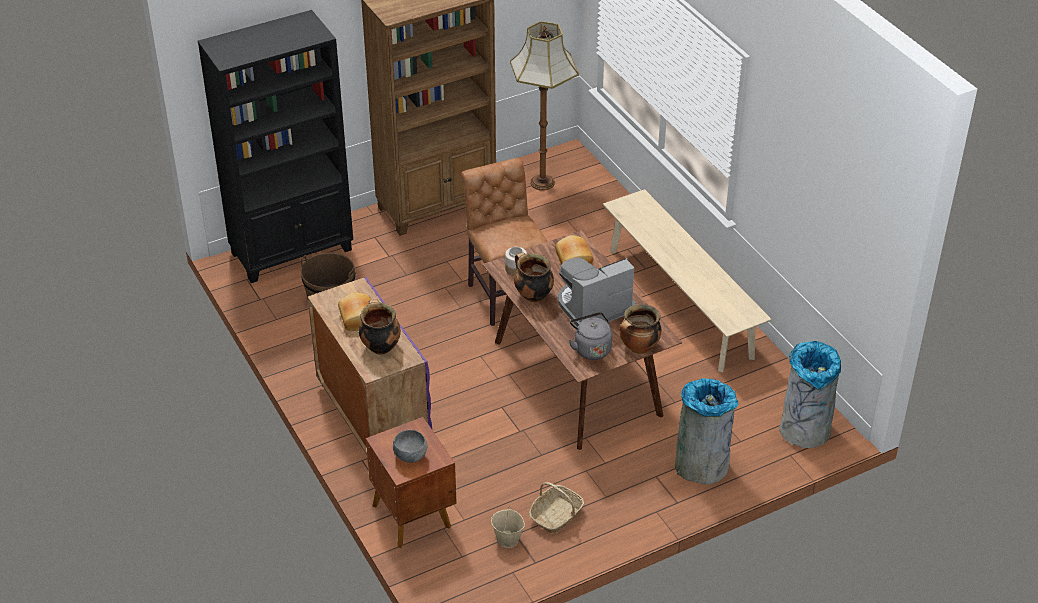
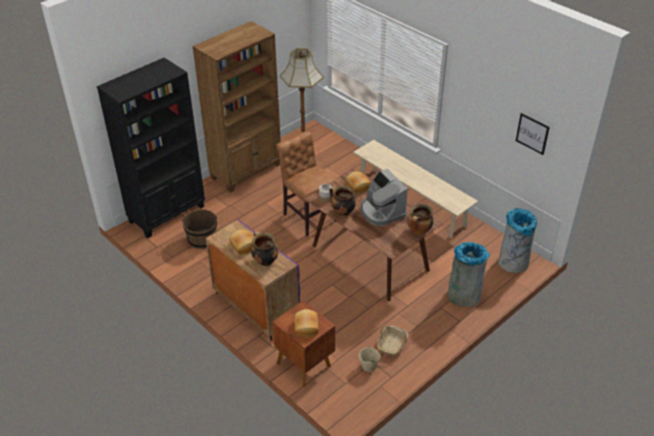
camera: 15 degrees left, 0 degrees up
grey bowl [393,430,427,463] -> bread [294,309,319,337]
coffee machine [558,258,636,327] -> coffee machine turned 75 degrees counterclockwise [361,169,407,226]
grey kettle [569,312,612,360] -> none
none -> picture [516,113,550,155]

